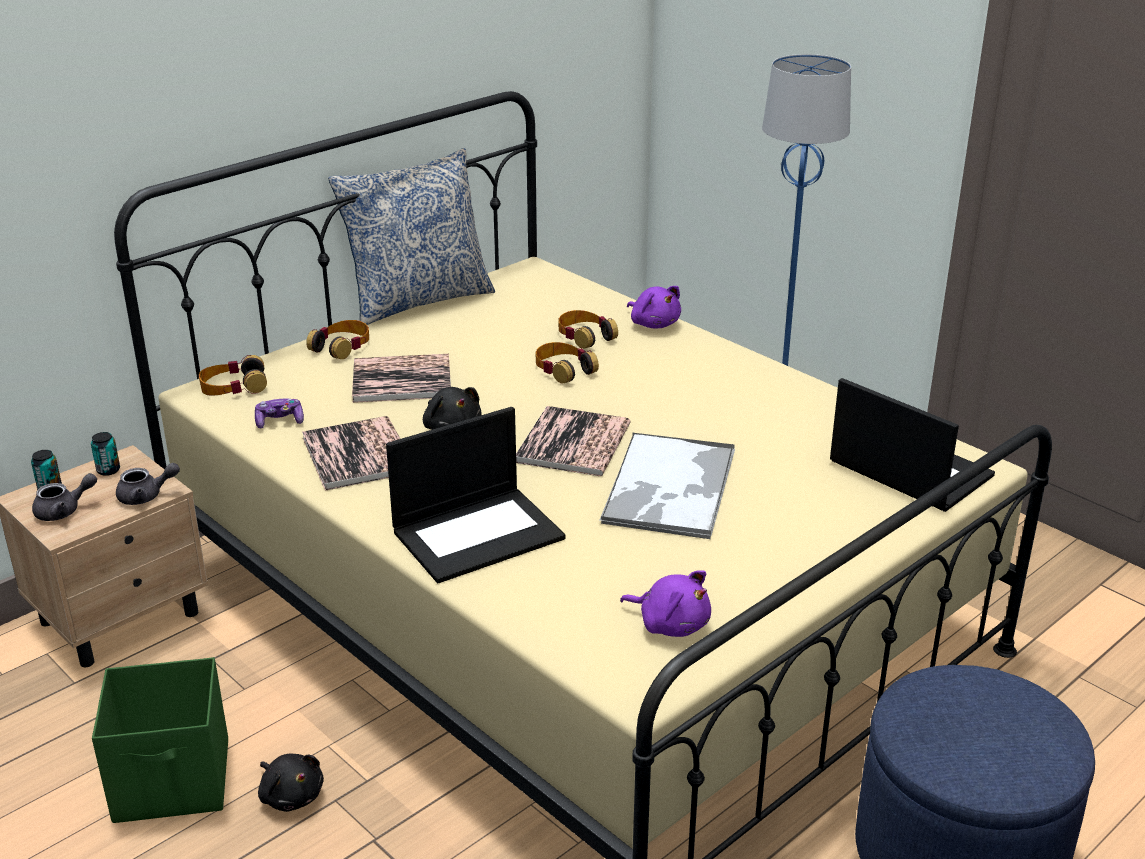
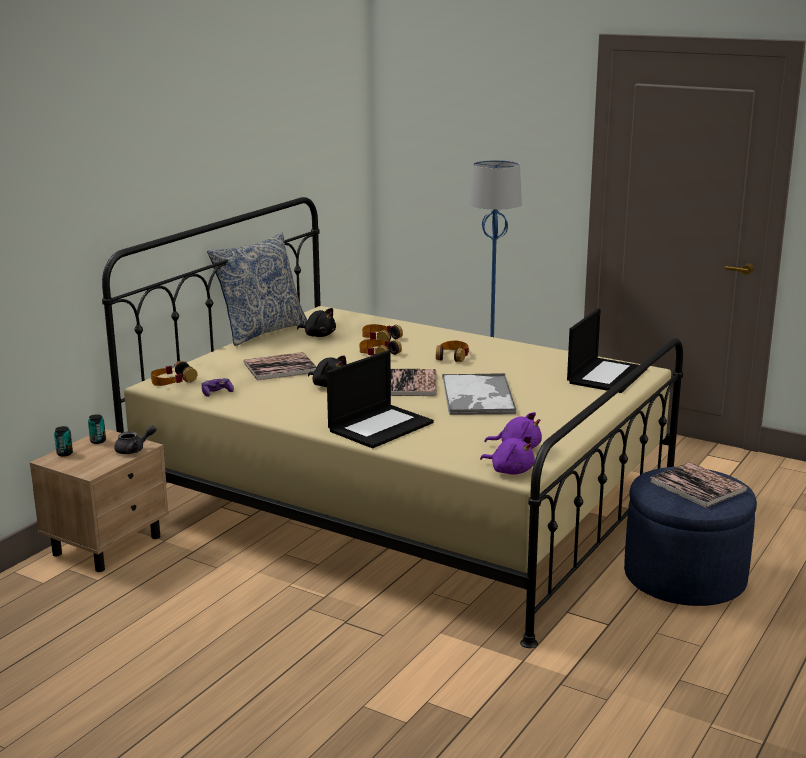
camera: 15 degrees left, 10 degrees down
grey teapot [32,473,97,521] -> none
green storage box [92,657,228,823] -> none
black plush toy [258,754,324,812] -> black plush toy moved to [297,308,336,337]
book [302,416,400,491] -> book moved to [650,462,748,508]
headphones [306,320,369,359] -> headphones moved to [436,341,469,362]
purple plush toy [627,286,681,329] -> purple plush toy moved to [480,435,535,475]
laptop [830,378,995,512] -> laptop turned 90 degrees clockwise [567,308,648,393]

